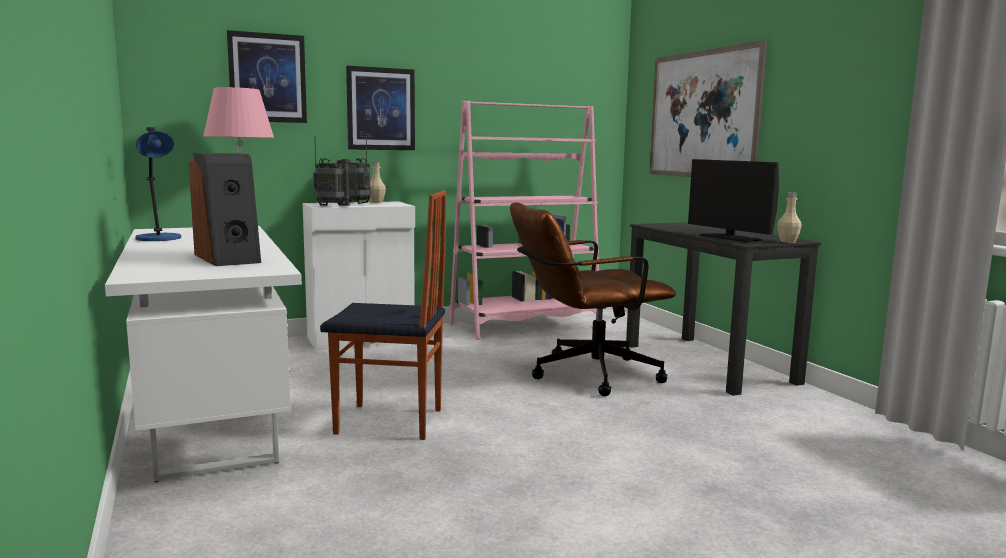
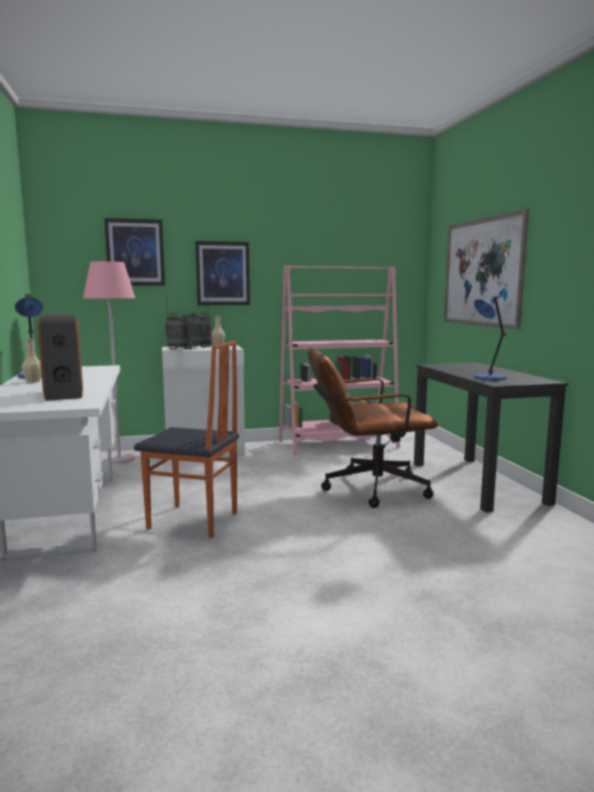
camera: 10 degrees right, 0 degrees up
monitor [688,159,779,242] -> blue table lamp [474,296,507,380]
beige bottle [777,192,802,243] -> beige bottle moved to [22,338,41,383]

